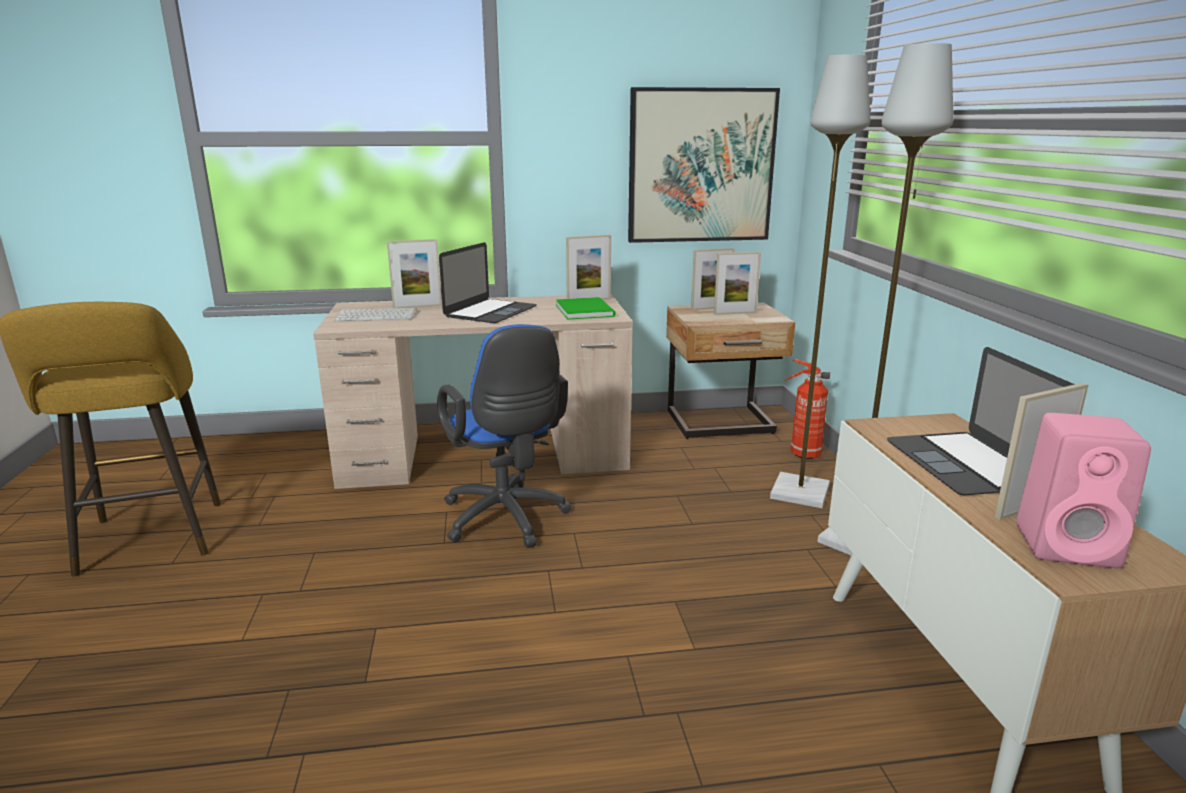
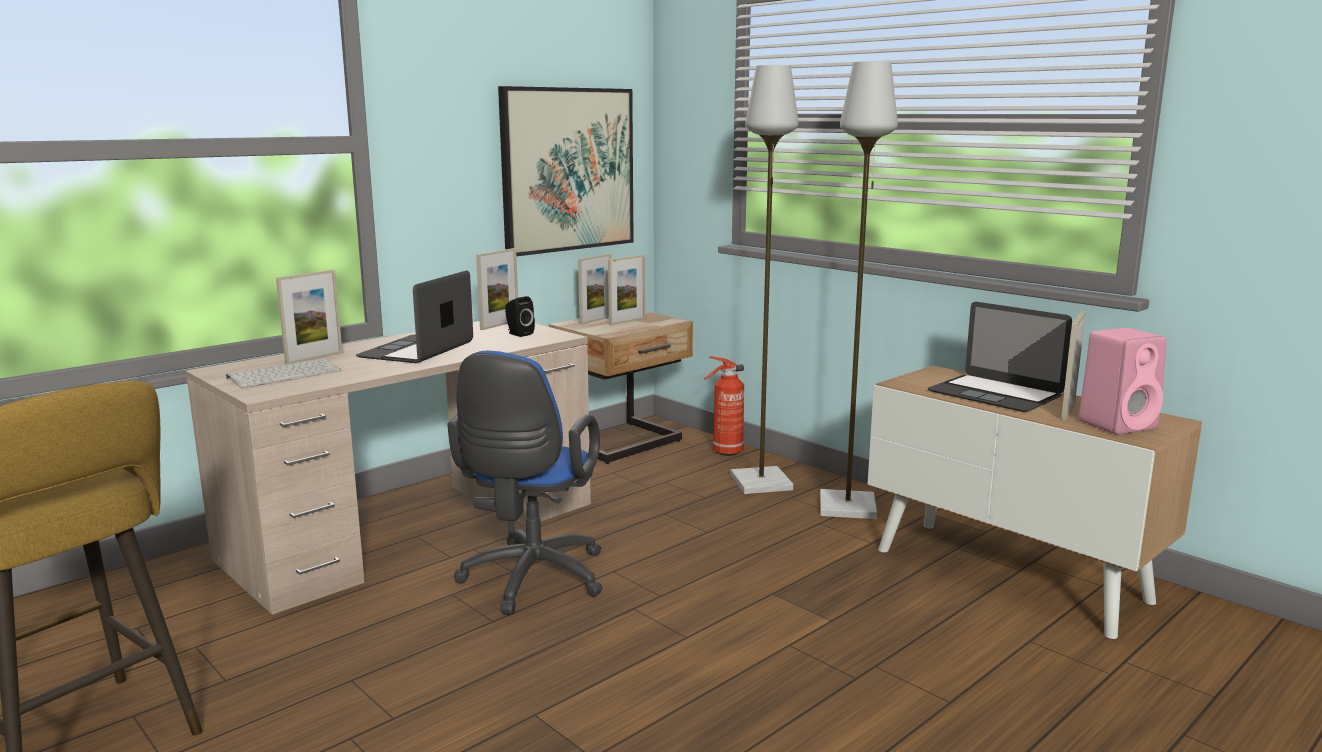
camera: 35 degrees left, 5 degrees down
blue office chair [437,324,571,548] -> blue office chair turned 75 degrees clockwise [447,351,603,615]
laptop [439,242,537,323] -> laptop turned 150 degrees counterclockwise [356,270,473,363]
green book [556,297,615,320] -> black speaker [505,296,535,337]

